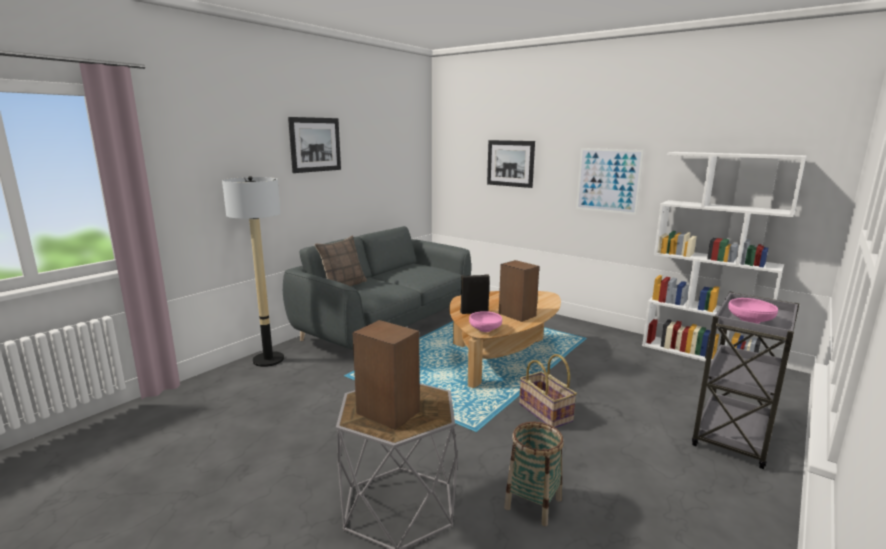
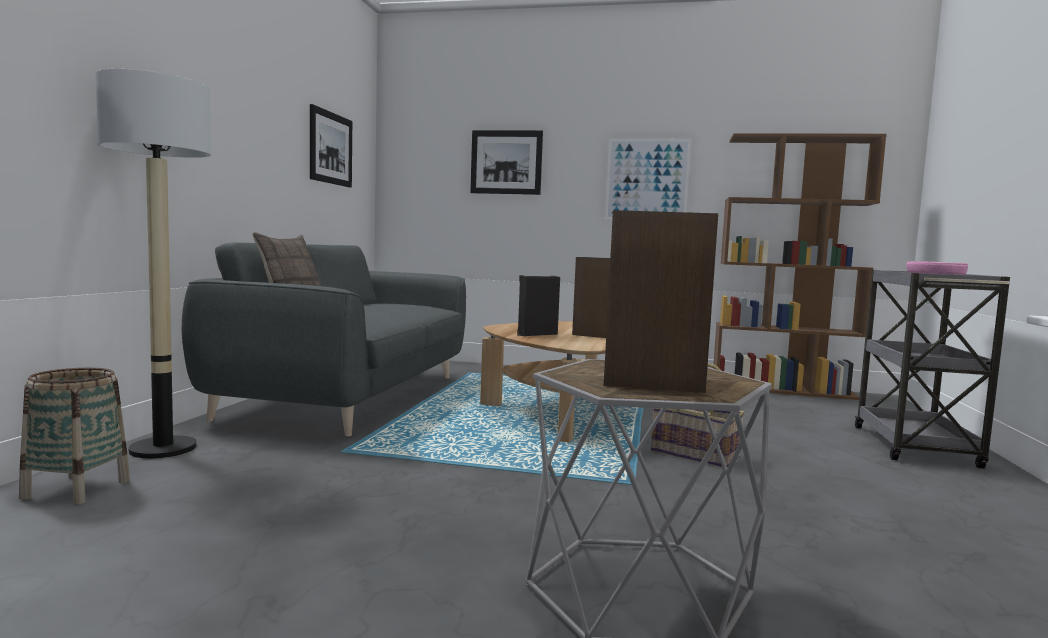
camera: 25 degrees left, 10 degrees down
picture [288,117,341,173] -> picture moved to [310,104,352,188]
pink bowl [469,311,502,332] -> none
basket [504,422,564,526] -> basket moved to [19,368,130,505]
white bookcase [642,152,807,362] -> brown bookcase [713,133,887,400]

